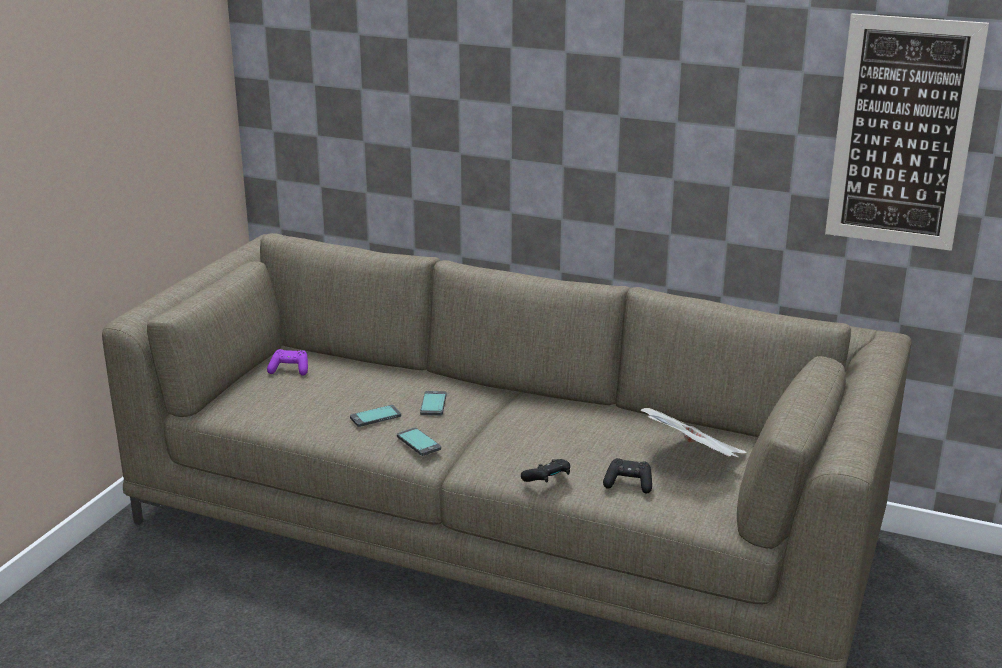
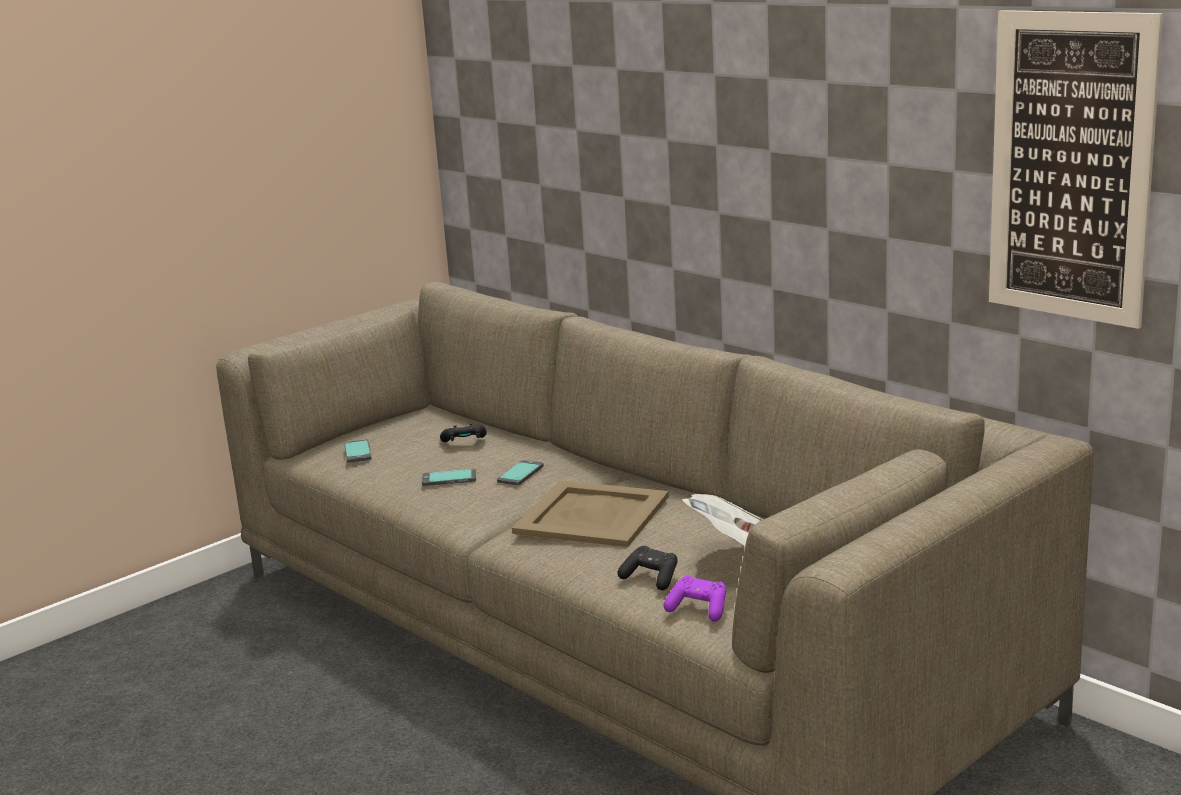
camera: 25 degrees right, 5 degrees down
purple game controller [267,349,308,376] -> purple game controller moved to [664,576,726,622]
phone [397,428,441,456] -> phone moved to [344,439,372,463]
black game controller [521,459,570,483] -> black game controller moved to [440,424,487,442]
none -> beige tray [512,480,669,547]

